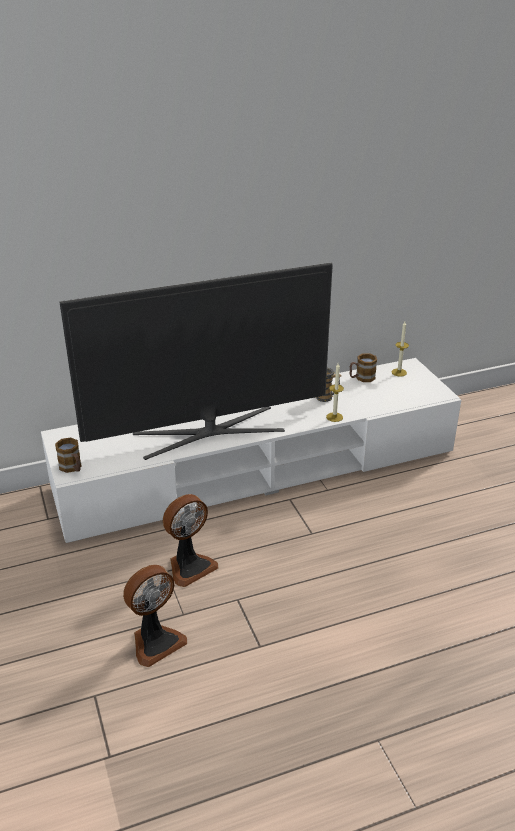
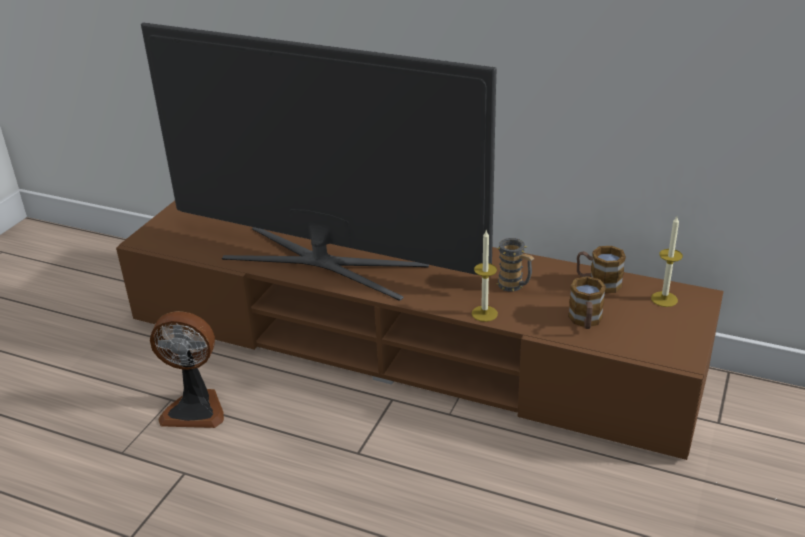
camera: 45 degrees right, 0 degrees up
white tv stand [41,358,461,543] -> brown tv stand [116,201,724,460]
mug [55,437,82,473] -> mug moved to [568,276,606,329]
fan [123,565,187,667] -> none

